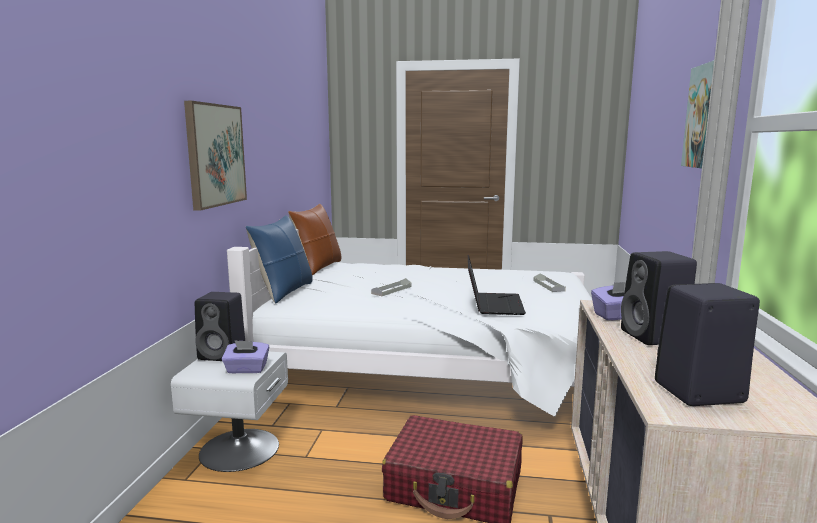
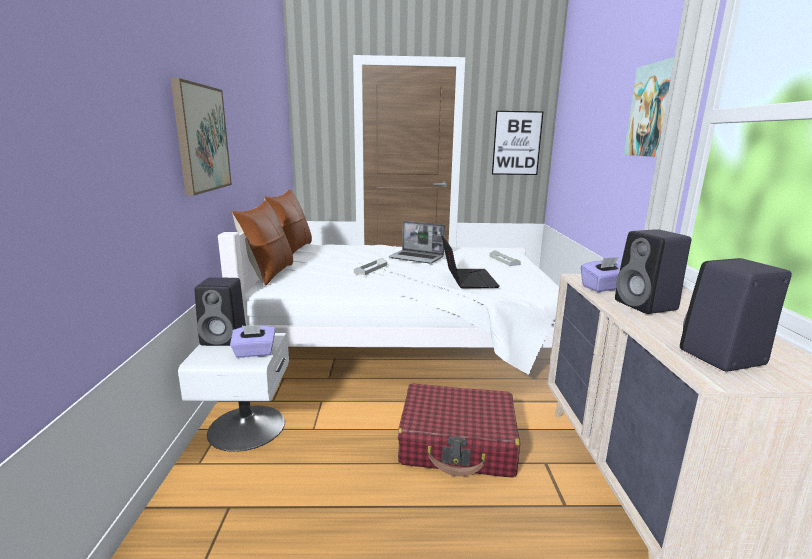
camera: 10 degrees left, 5 degrees up
blue pillow [246,215,313,303] -> brown pillow [232,201,293,286]
none -> laptop [389,221,445,264]
none -> picture [492,111,543,175]

